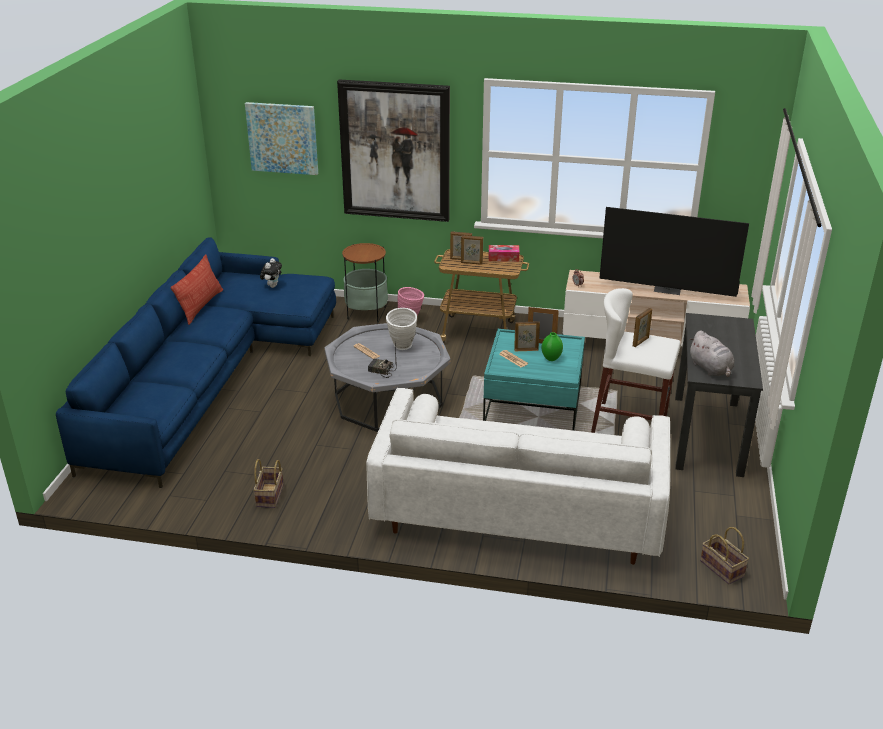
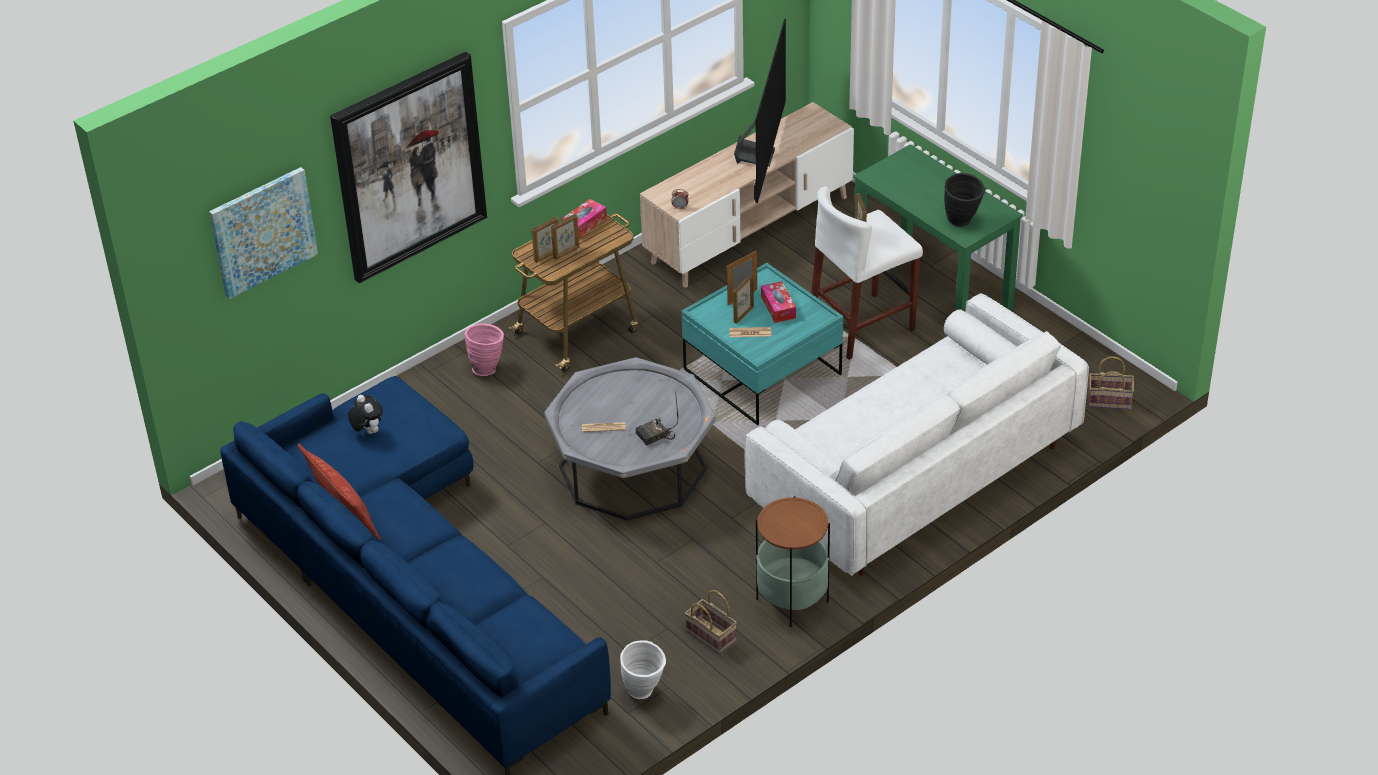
camera: 50 degrees left, 10 degrees up
side table [342,243,388,322] -> side table moved to [756,496,830,627]
white vase [386,308,417,350] -> white vase moved to [620,640,666,699]
green vase [542,332,563,361] -> tissue box [761,281,796,323]
television [599,207,749,297] -> television turned 45 degrees counterclockwise [734,19,786,203]
black desk [675,313,763,477] -> green desk [853,144,1023,311]
grey plush toy [689,331,734,377] -> black vase [944,173,985,227]

